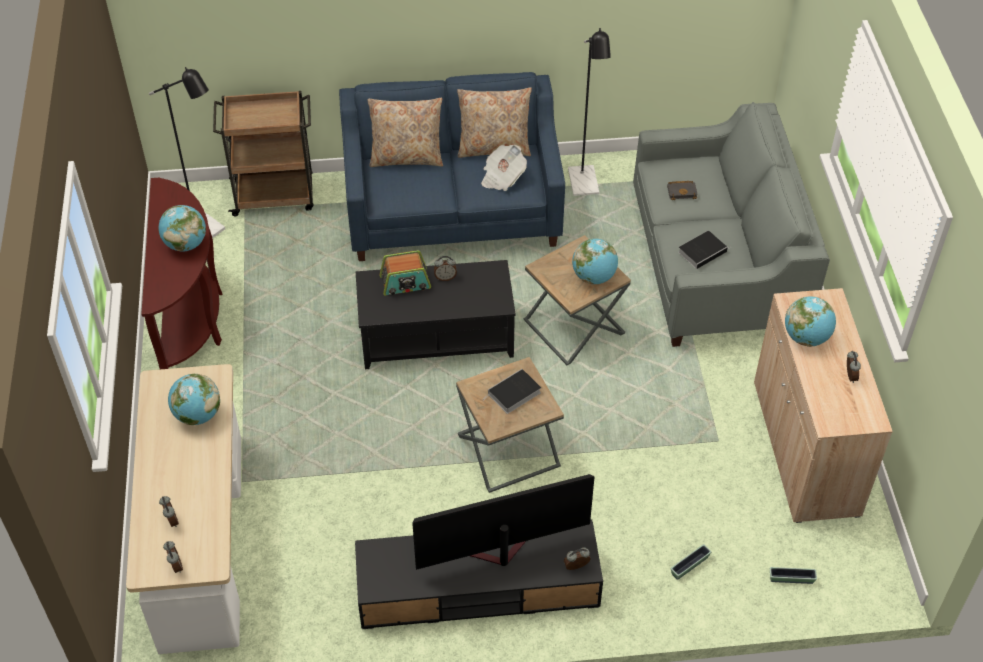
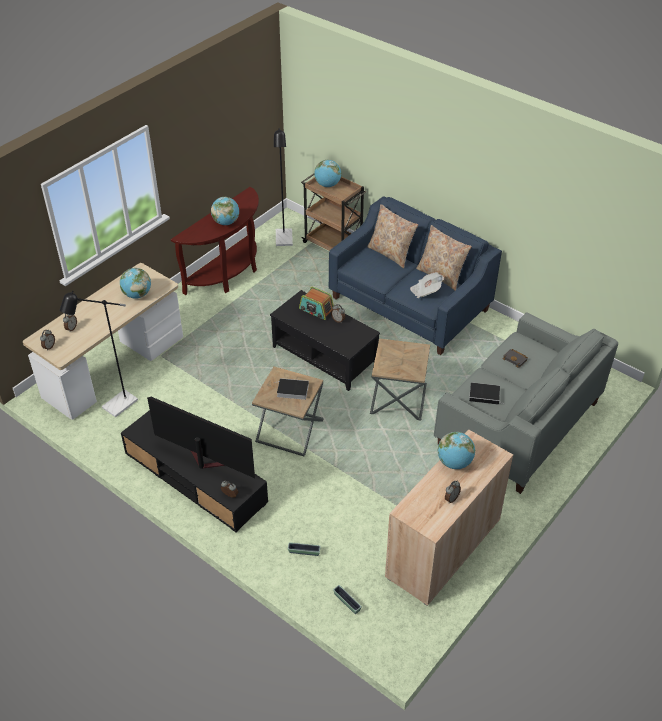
camera: 45 degrees right, 5 degrees down
black floor lamp [568,28,611,196] -> black floor lamp moved to [60,291,138,417]
globe [572,239,618,284] -> globe moved to [314,160,341,187]

